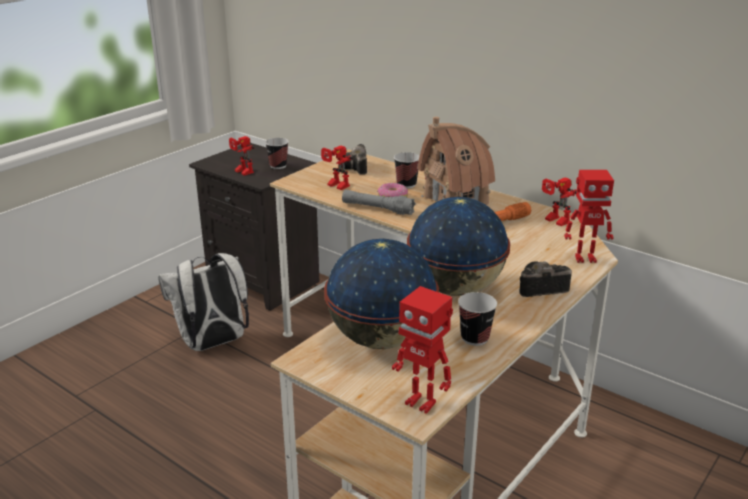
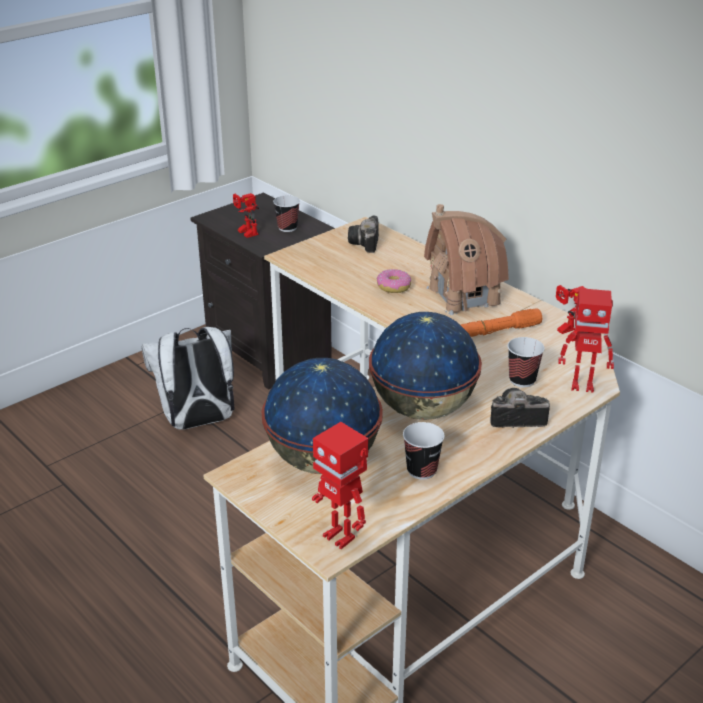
camera: 10 degrees right, 5 degrees up
toy robot [321,146,353,190] -> none
grey flashlight [342,190,416,215] -> none
cup [394,152,419,188] -> cup moved to [507,337,545,387]

